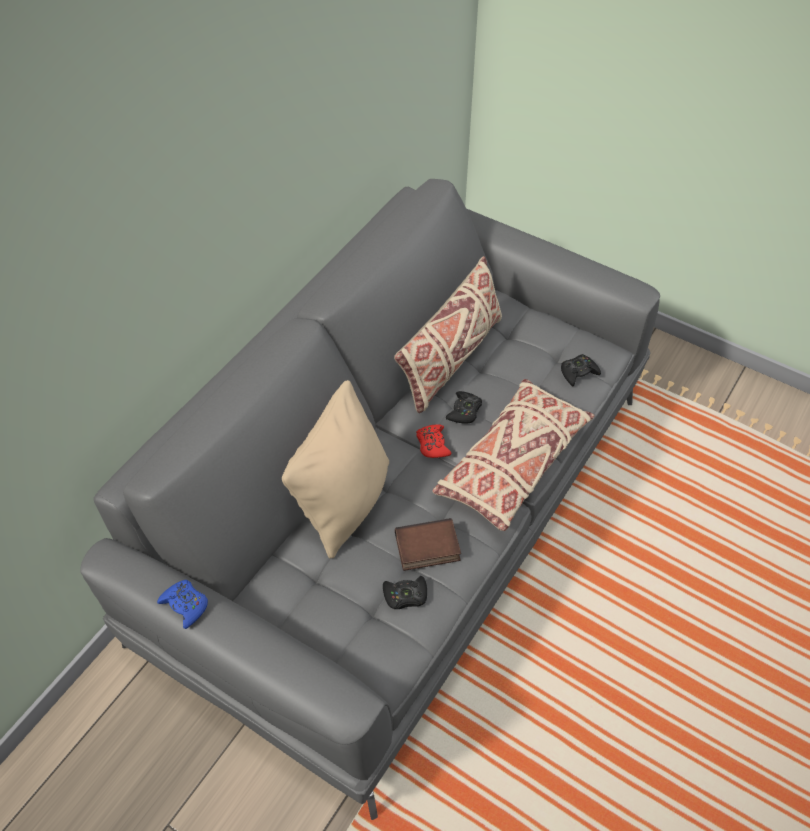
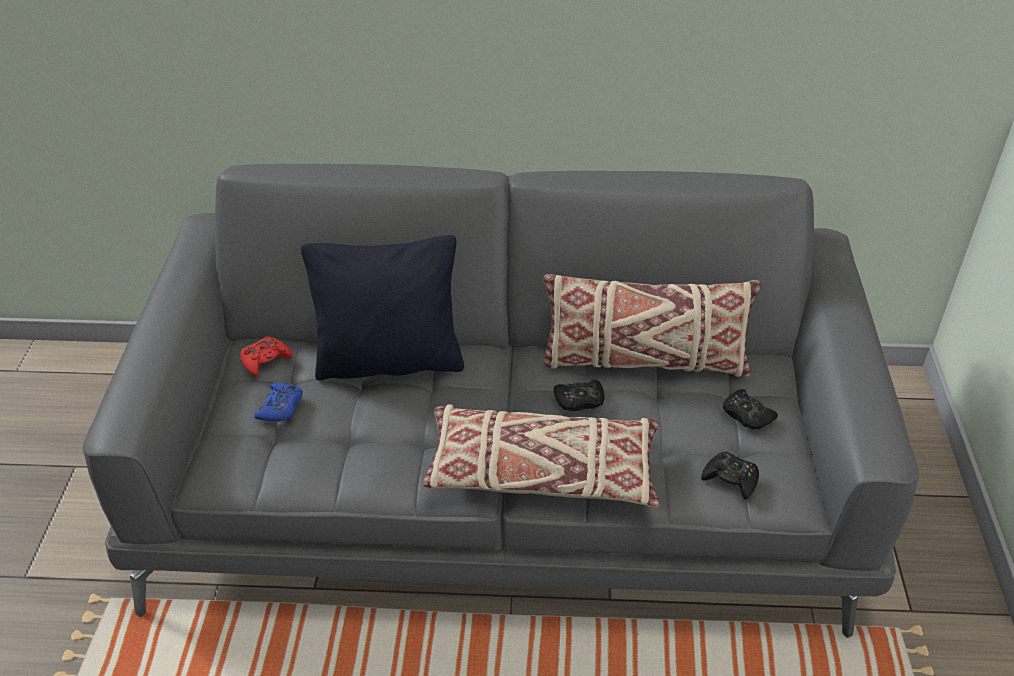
camera: 60 degrees right, 10 degrees down
blue game controller [157,580,208,629] -> blue game controller moved to [254,383,303,422]
beige pillow [282,380,389,558] -> black pillow [301,235,464,380]
black game controller [383,576,427,609] -> black game controller moved to [723,389,778,430]
book [395,518,461,571] -> none
red game controller [416,424,452,458] -> red game controller moved to [240,336,293,377]

